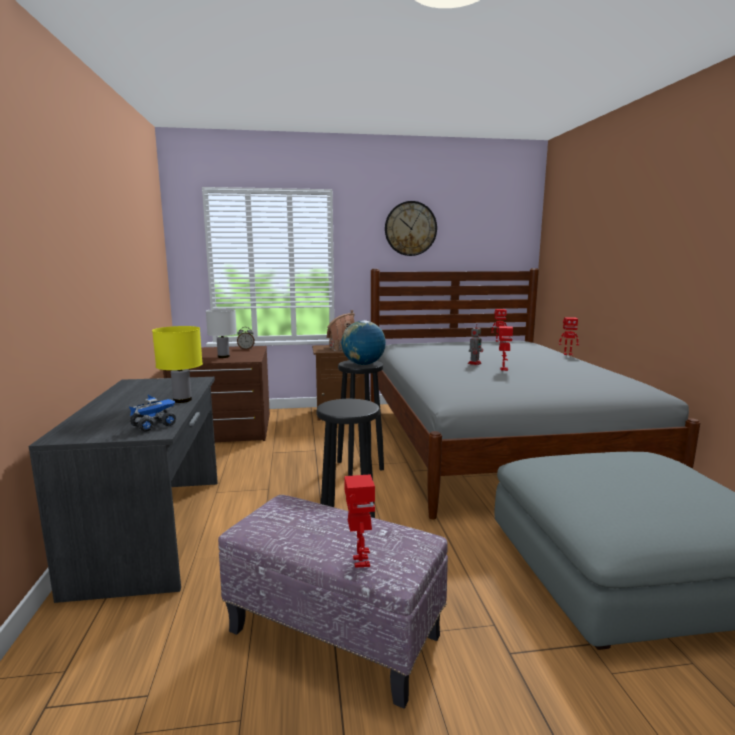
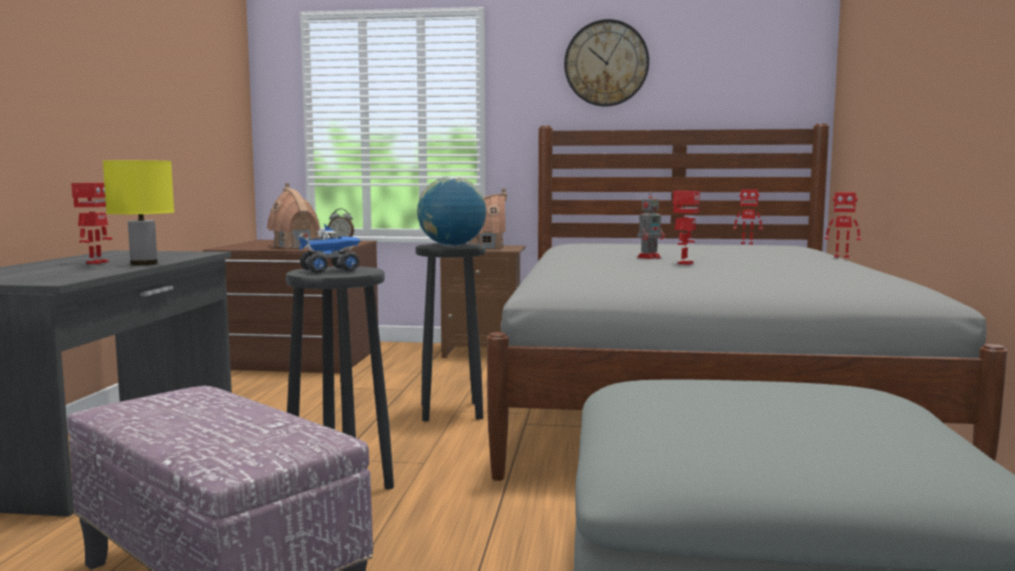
camera: 15 degrees right, 5 degrees down
toy truck [129,395,176,432] -> toy truck moved to [299,224,361,273]
white table lamp [206,309,237,358] -> toy house [267,183,320,248]
toy robot [344,474,375,568] -> toy robot moved to [71,183,112,264]

